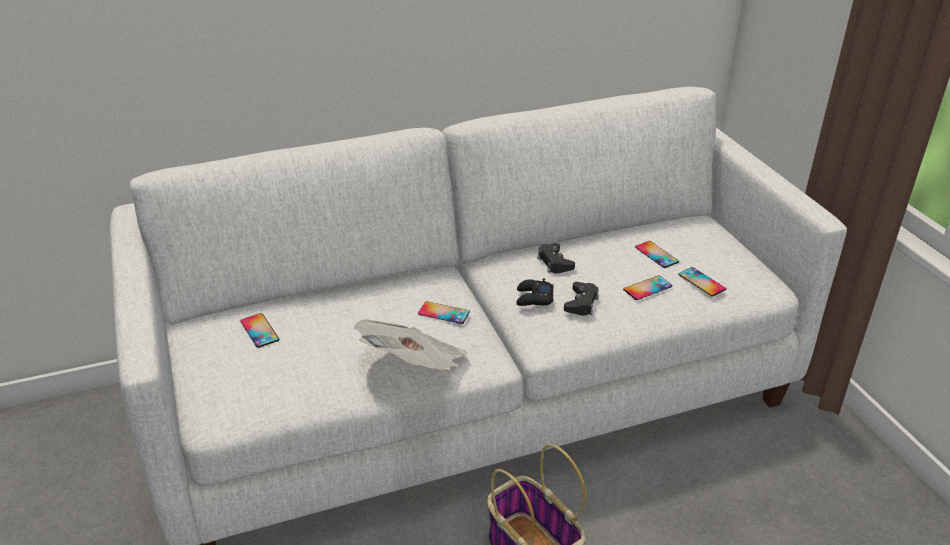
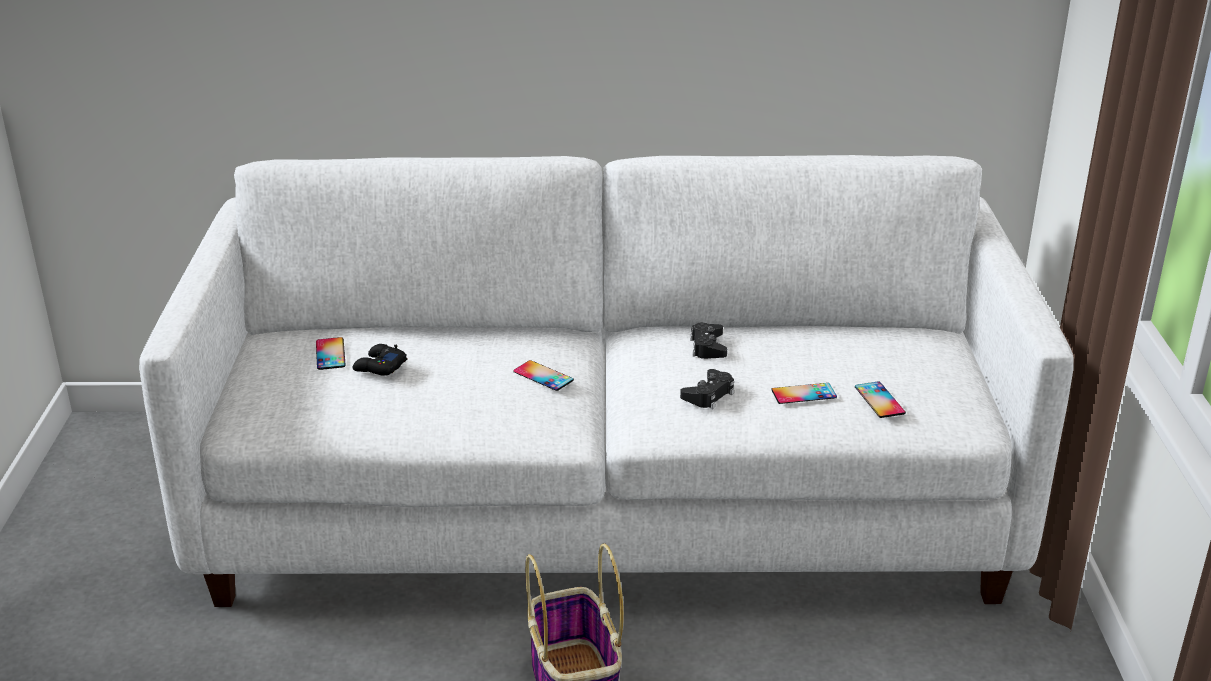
camera: 20 degrees right, 5 degrees down
newspaper [354,319,468,371] -> none
black game controller [516,278,553,306] -> black game controller moved to [352,344,407,376]
phone [635,241,679,268] -> none

